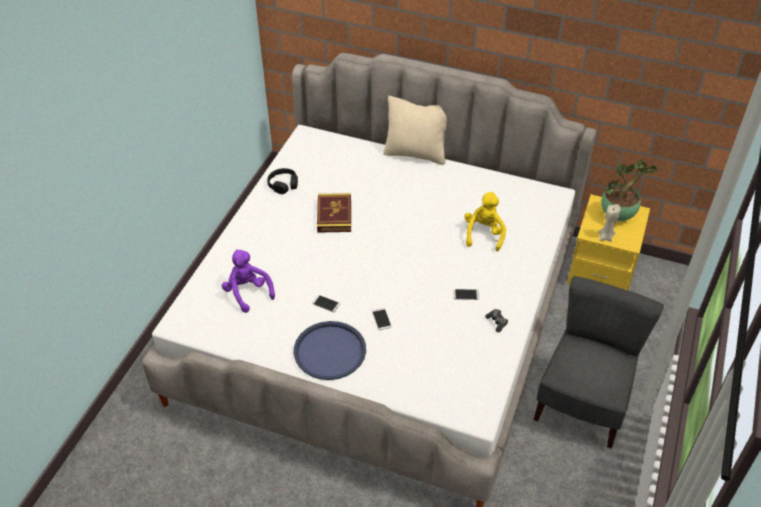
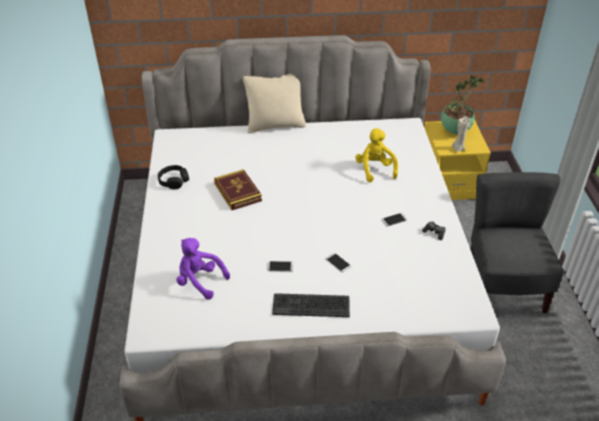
camera: 25 degrees left, 5 degrees down
blue tray [294,321,366,380] -> keyboard [272,293,350,317]

